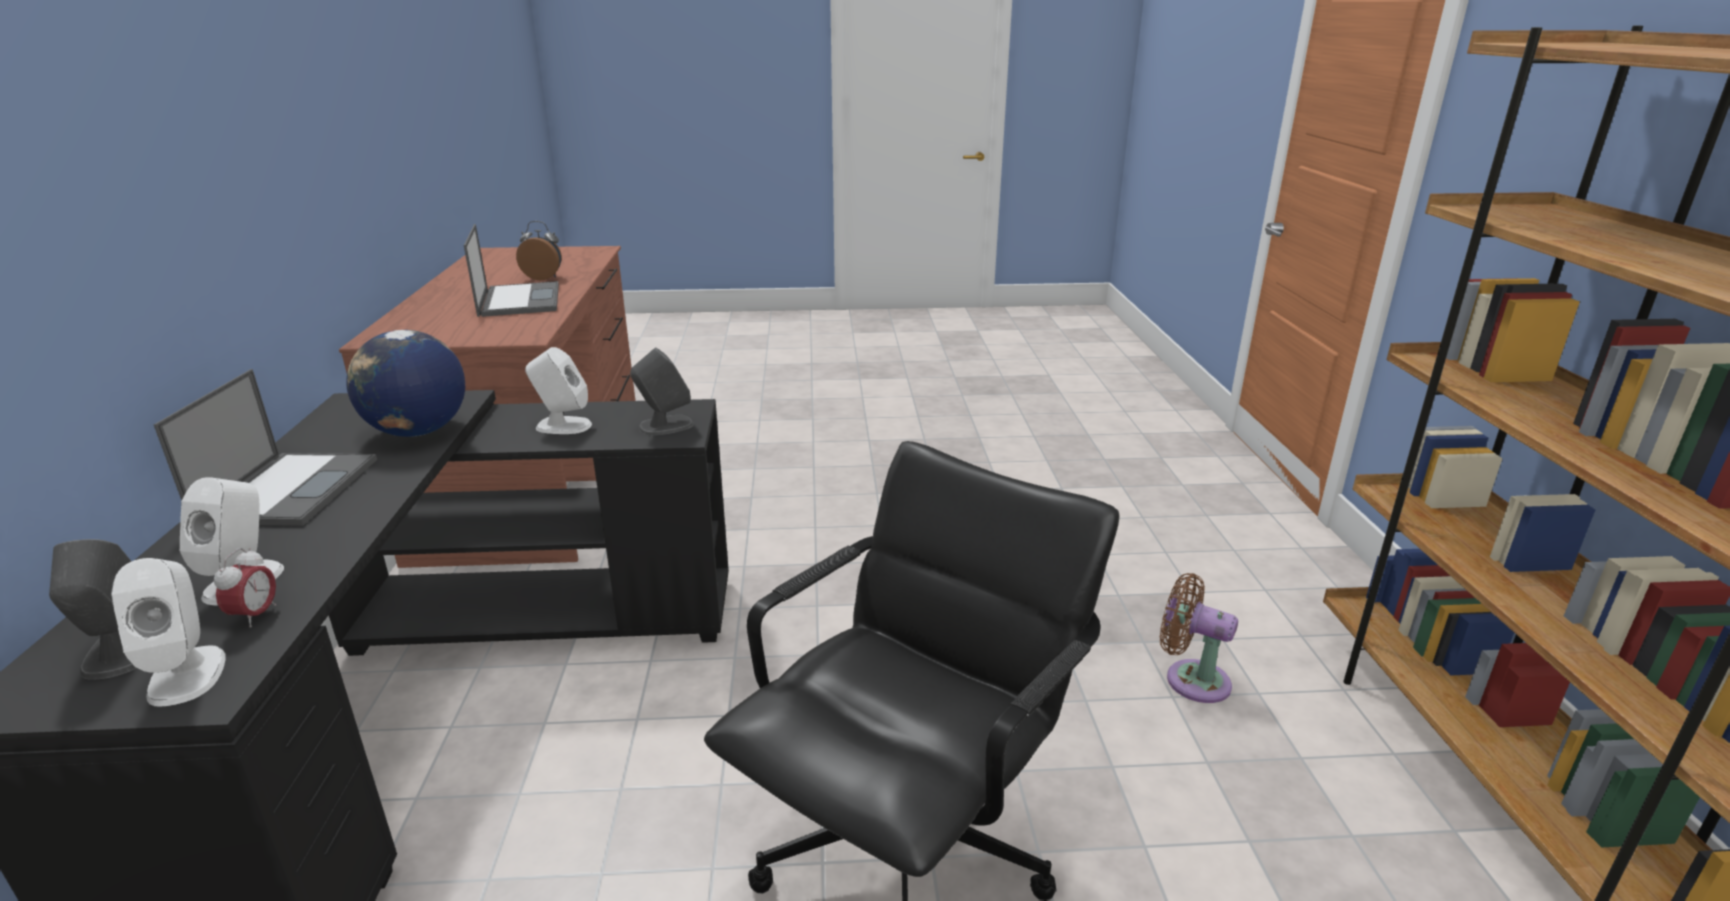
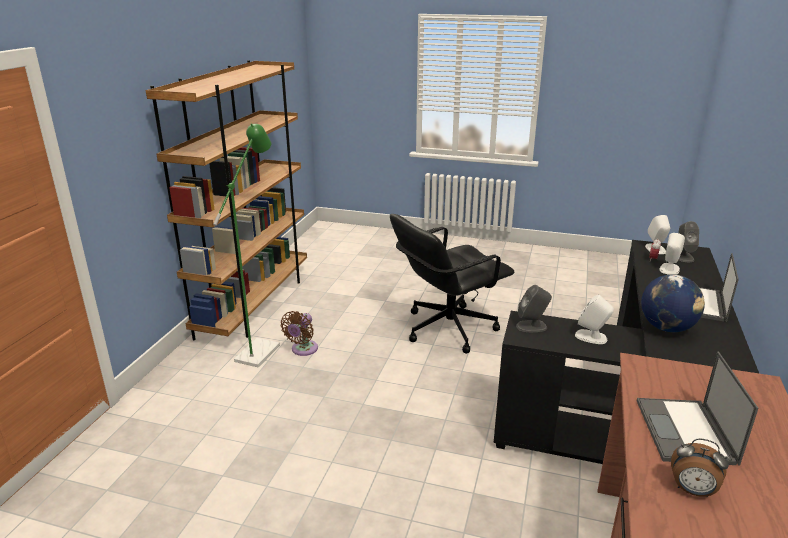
camera: 160 degrees left, 0 degrees up
brown fan [1160,573,1238,703] -> brown fan turned 60 degrees clockwise [280,311,318,356]
none -> green floor lamp [213,123,280,367]

